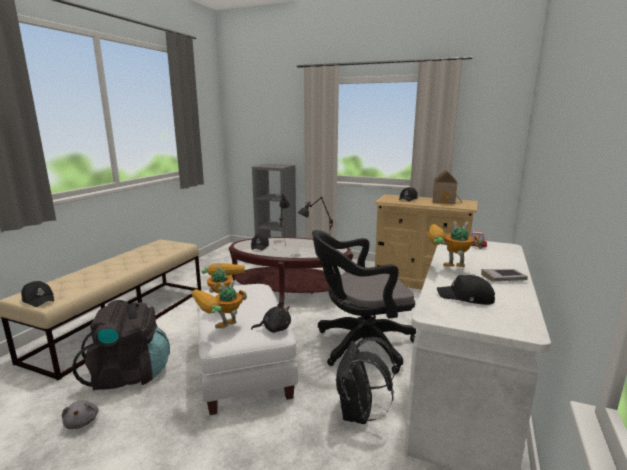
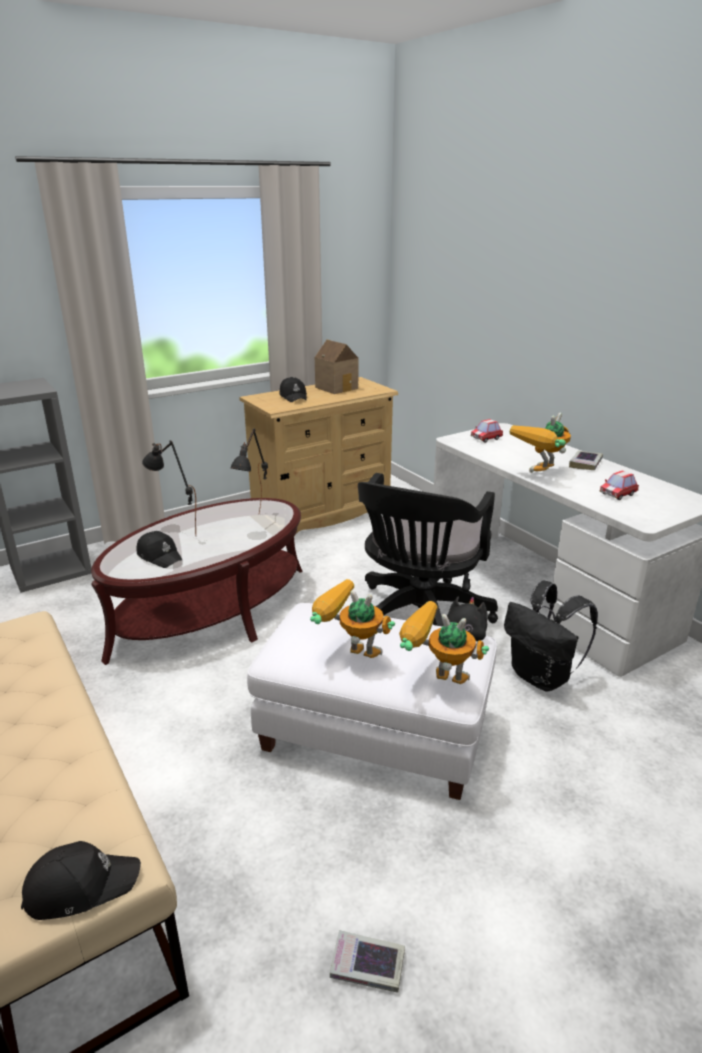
camera: 55 degrees left, 10 degrees up
grey plush toy [62,400,98,429] -> book [330,930,405,993]
black backpack [72,300,170,391] -> none
toy robot [192,280,247,329] -> toy robot turned 120 degrees clockwise [399,601,489,684]
black cap [437,275,495,305] -> toy car [600,470,639,500]

